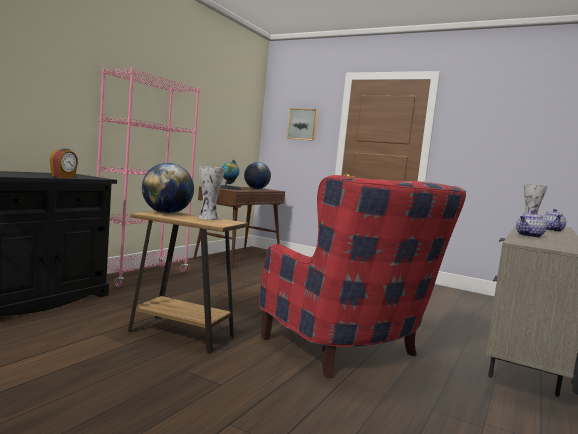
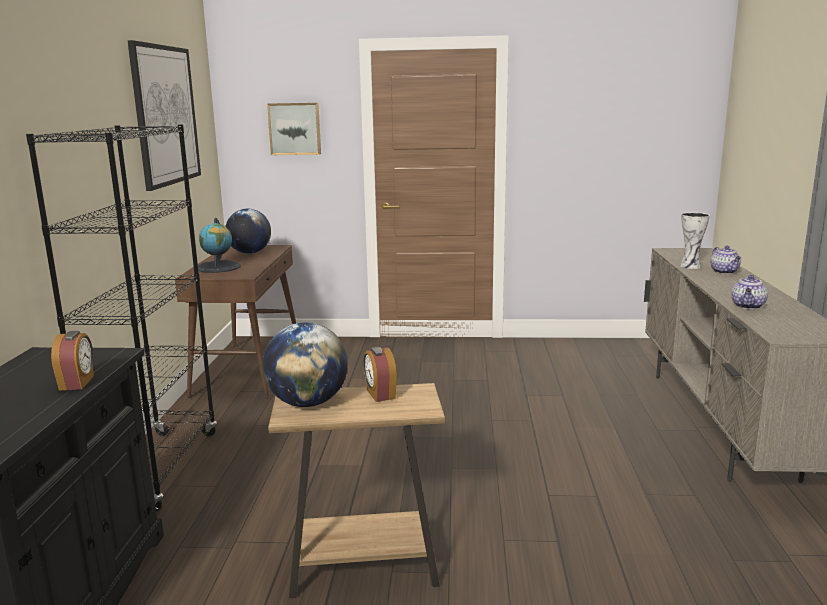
camera: 25 degrees left, 10 degrees up
pink bookcase [97,68,200,288] -> black bookcase [26,124,217,512]
vase [198,166,225,220] -> alarm clock [363,347,397,402]
red armchair [259,175,466,378] -> none
none -> picture [127,40,201,191]

